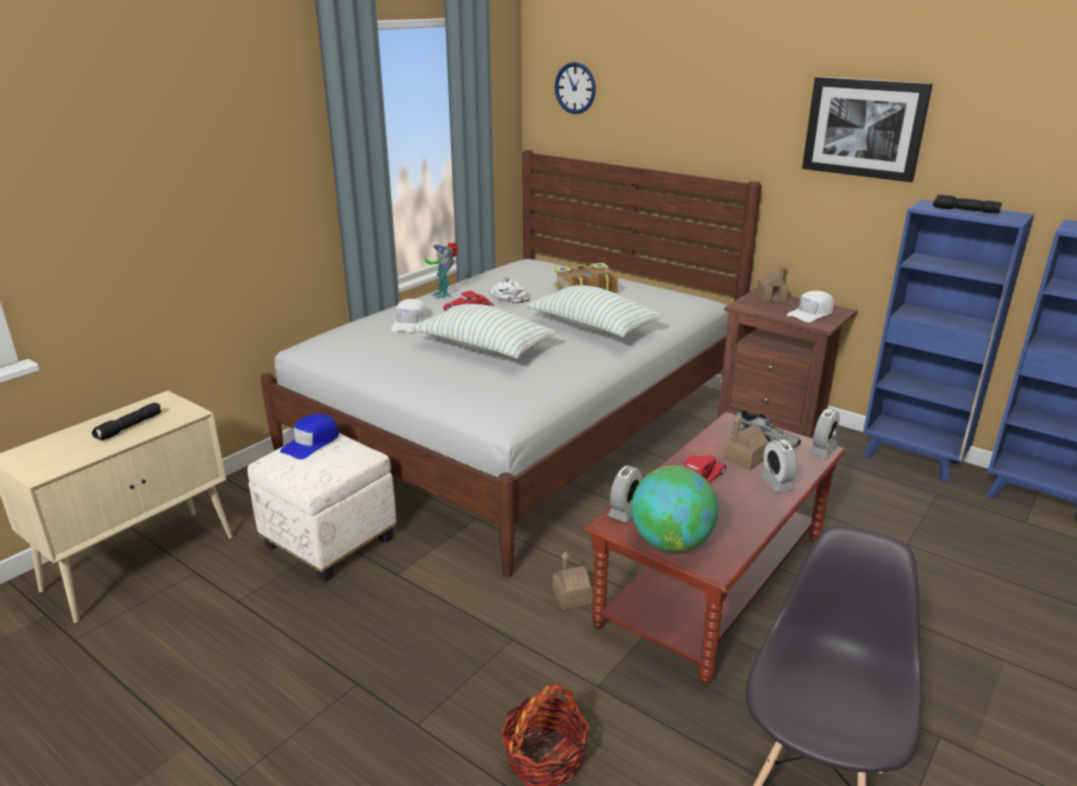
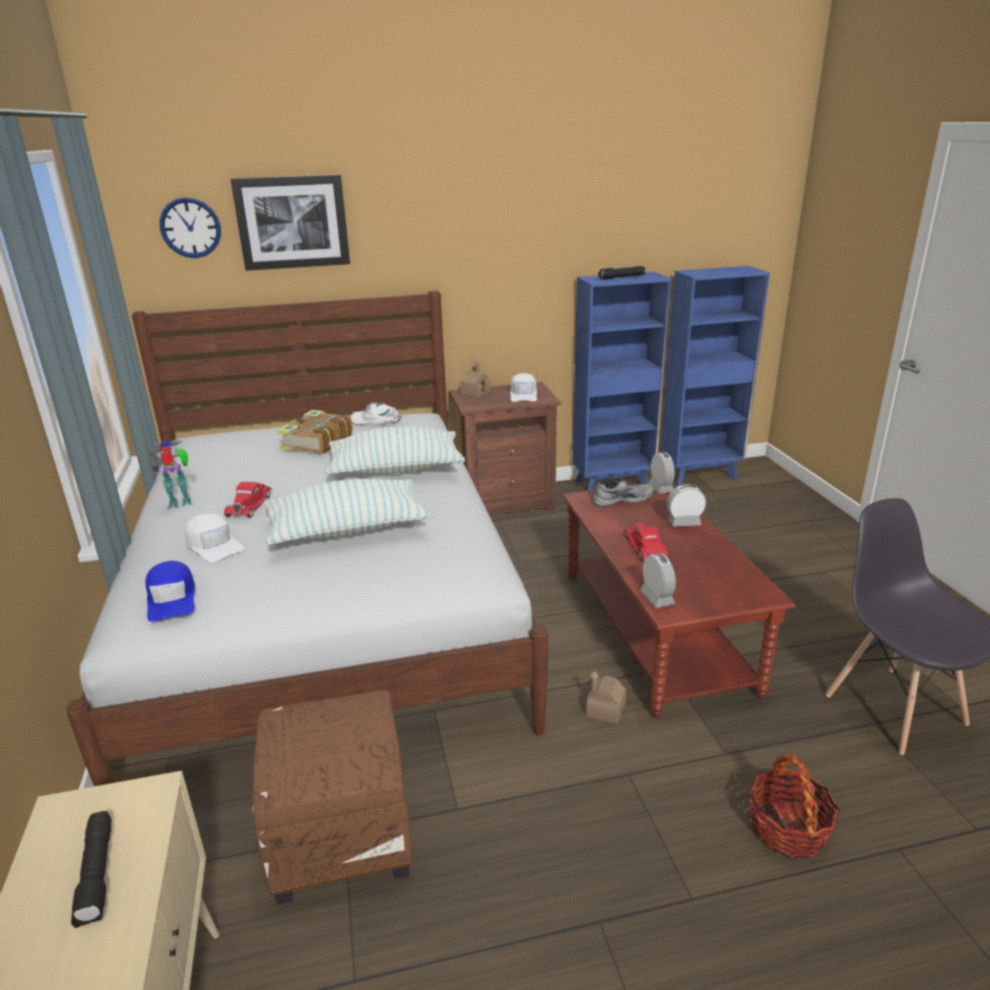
camera: 50 degrees left, 0 degrees up
white ottoman [247,433,396,582] -> brown ottoman [252,690,413,905]
blue cap [280,414,339,459] -> blue cap moved to [146,561,195,622]
toy robot [425,242,458,299] -> toy robot turned 150 degrees clockwise [148,440,192,508]
white cap [490,278,530,303] -> white cap moved to [350,402,402,426]
globe [631,466,718,552] -> none
toy house [724,414,768,470] -> none
alarm clock [760,439,797,493] -> alarm clock turned 150 degrees clockwise [666,484,706,527]
picture [802,77,933,182] -> picture moved to [231,174,350,271]

